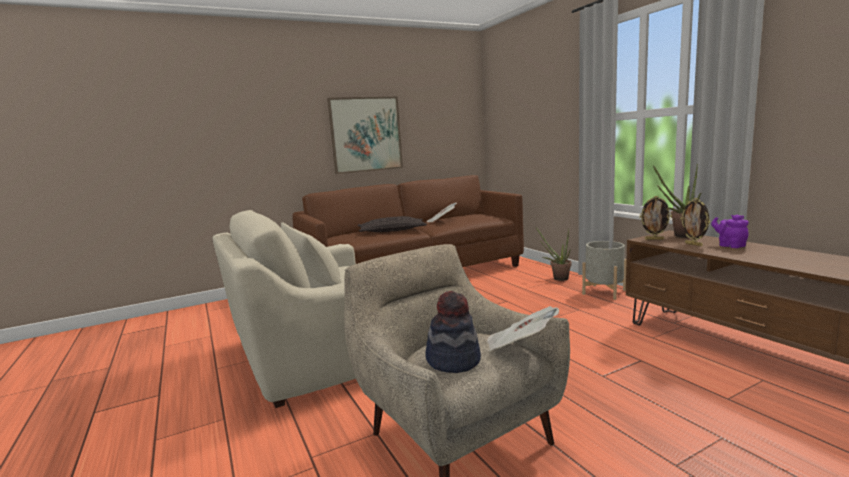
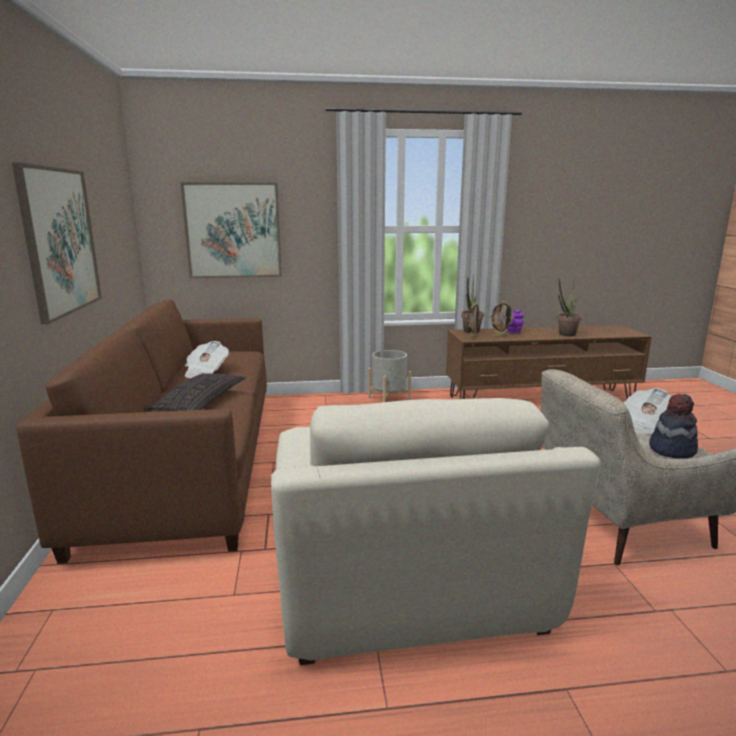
camera: 70 degrees left, 5 degrees up
potted plant [536,228,572,281] -> potted plant moved to [557,276,582,336]
none -> picture [180,182,282,278]

